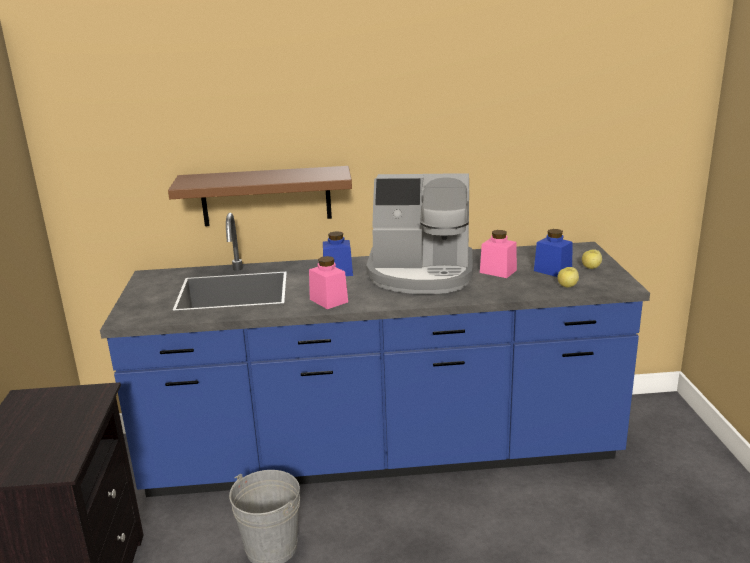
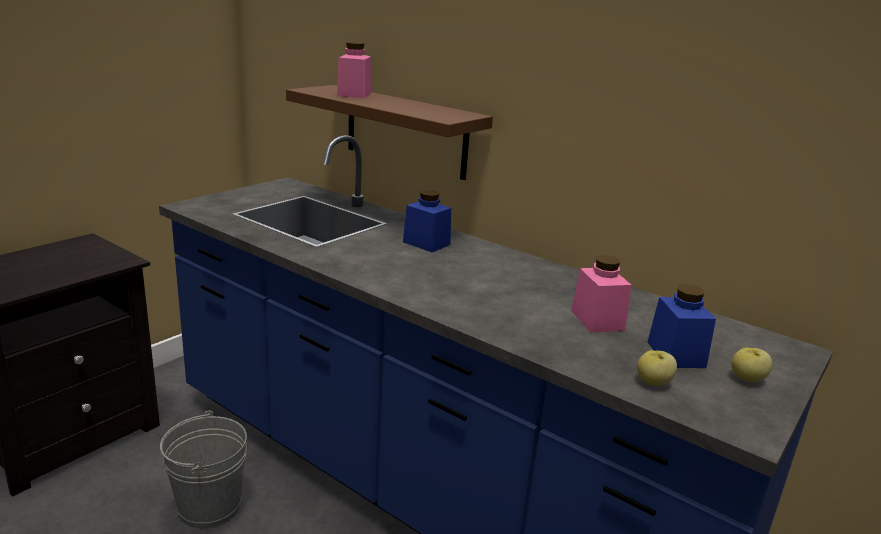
camera: 40 degrees right, 0 degrees up
pink jar [309,256,348,309] -> pink jar moved to [337,42,371,98]
coffee machine [366,173,473,294] -> none

